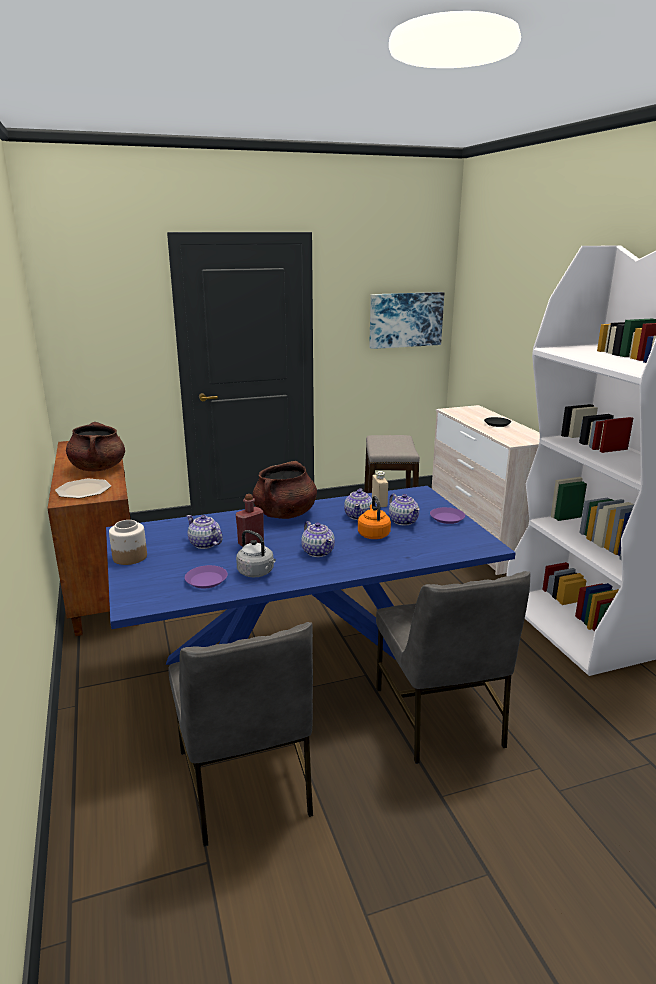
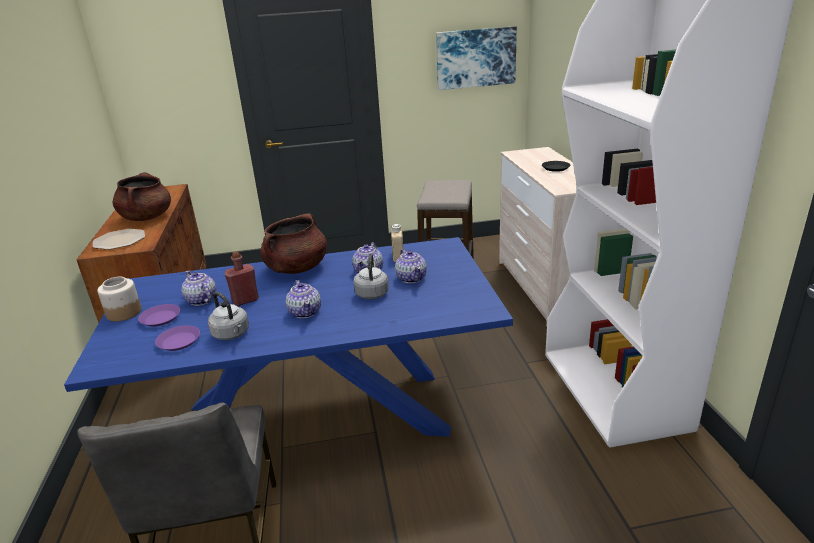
camera: 10 degrees right, 5 degrees up
orange kettle [358,496,391,539] -> grey kettle [354,253,389,299]
grey chair [376,571,530,764] -> none
purple plate [430,507,465,524] -> purple plate moved to [138,304,180,327]

